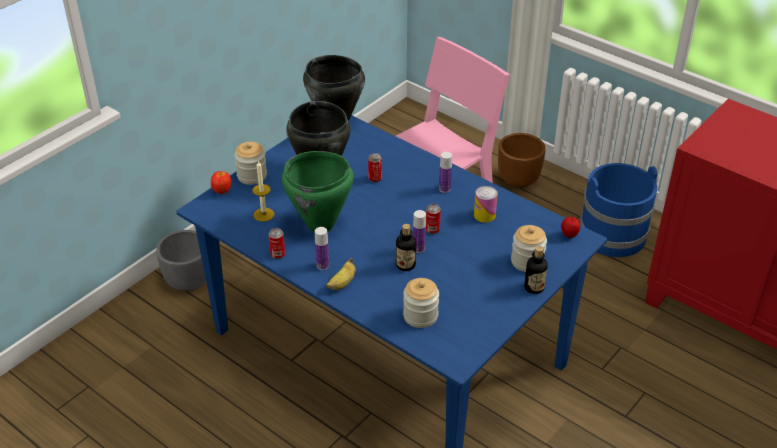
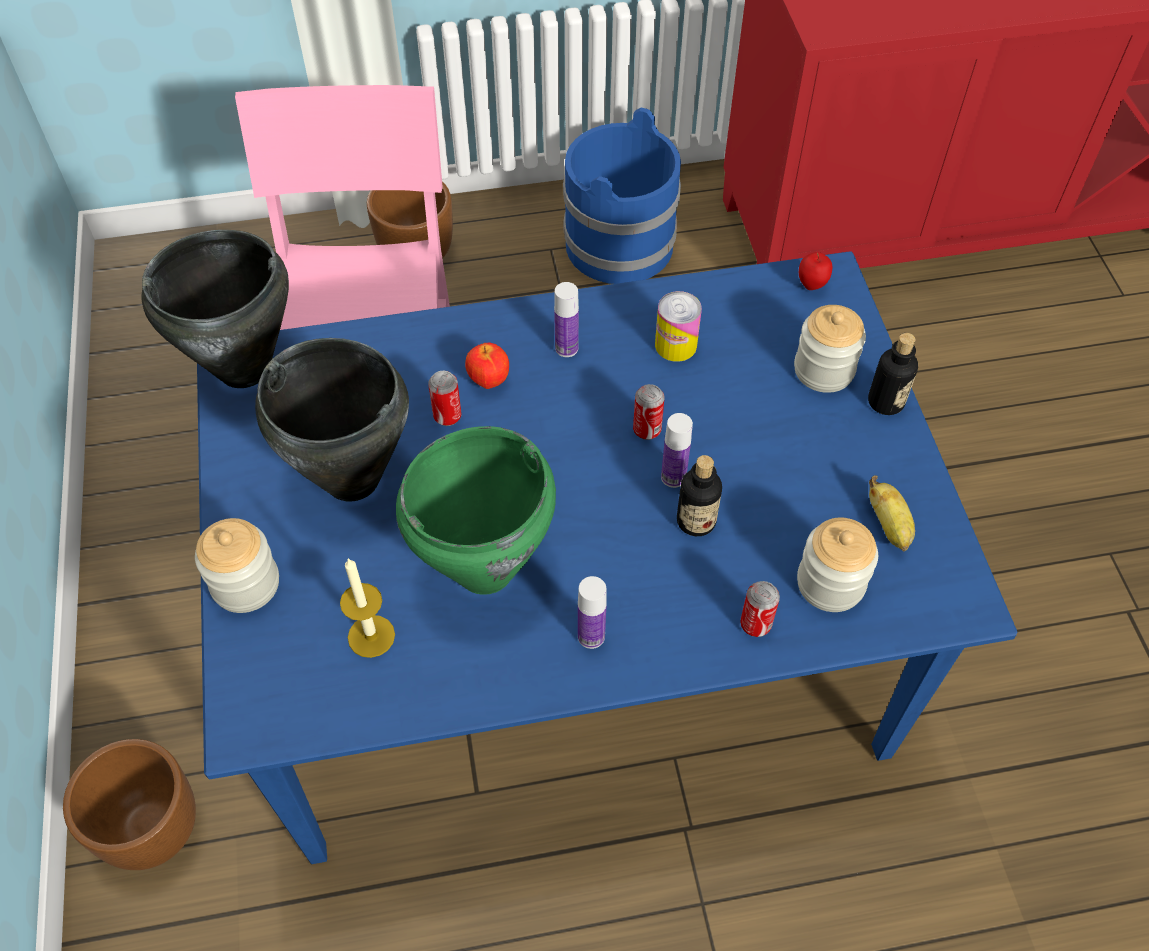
camera: 50 degrees left, 15 degrees up
grey planter [156,230,206,292] -> brown planter [63,739,196,870]
apple [211,171,231,194] -> apple moved to [465,343,509,389]
can [269,228,285,259] -> can moved to [740,581,780,637]
banana [326,258,356,290] -> banana moved to [869,476,915,551]

